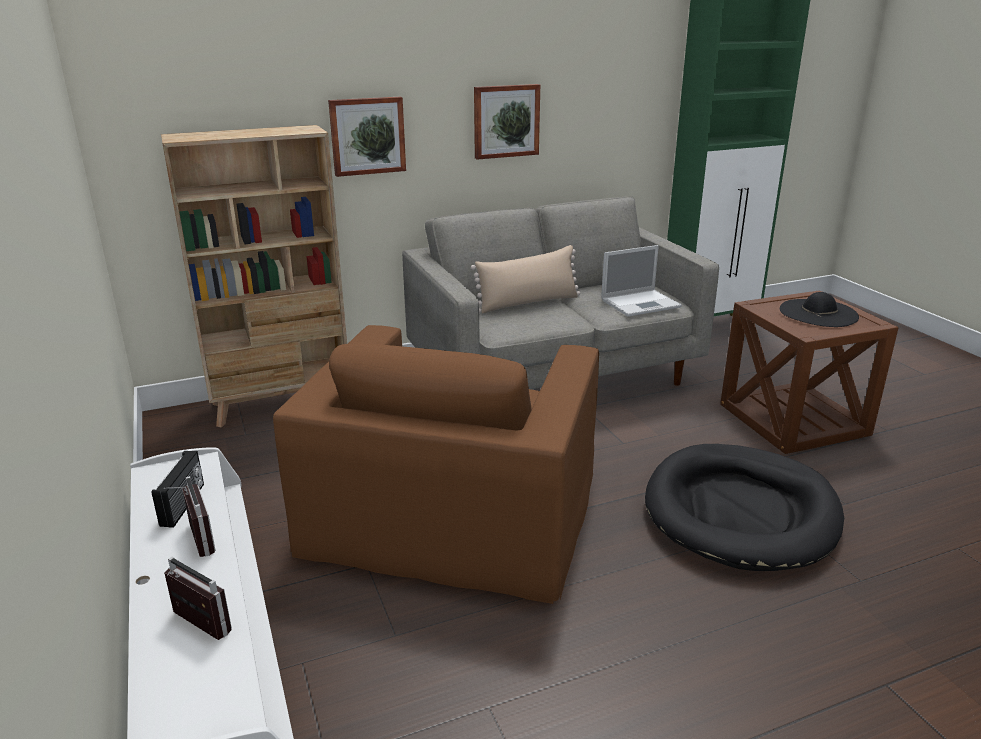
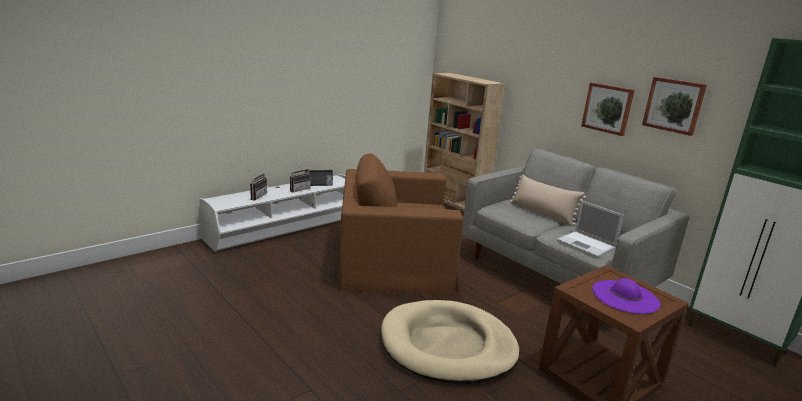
camera: 70 degrees right, 5 degrees down
picture [328,97,406,177] -> picture moved to [642,77,707,136]
black dog bed [645,444,844,571] -> beige dog bed [381,300,519,384]
black hat [780,292,859,327] -> purple hat [592,278,661,314]

